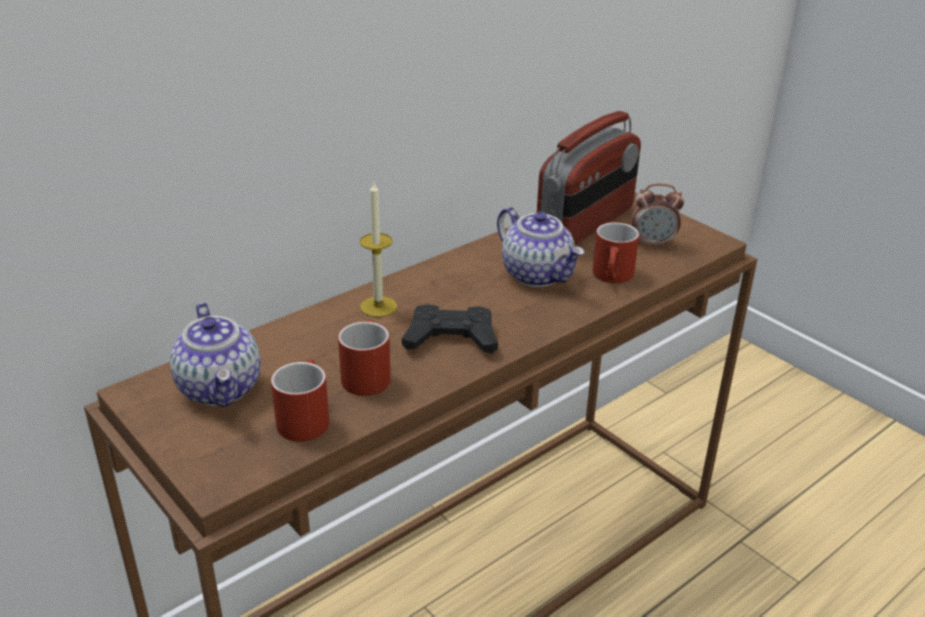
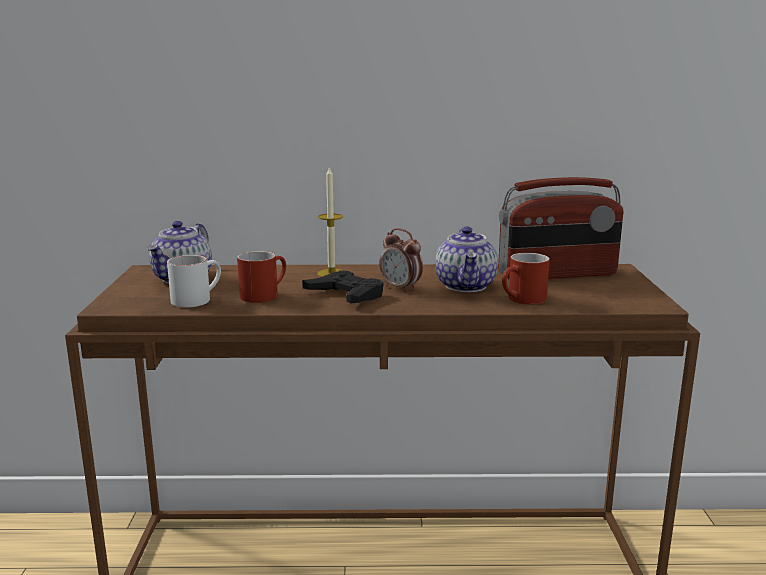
camera: 40 degrees right, 15 degrees down
red mug [271,360,329,442] -> white mug [167,255,221,308]
alarm clock [632,183,684,248] -> alarm clock moved to [379,228,423,293]

